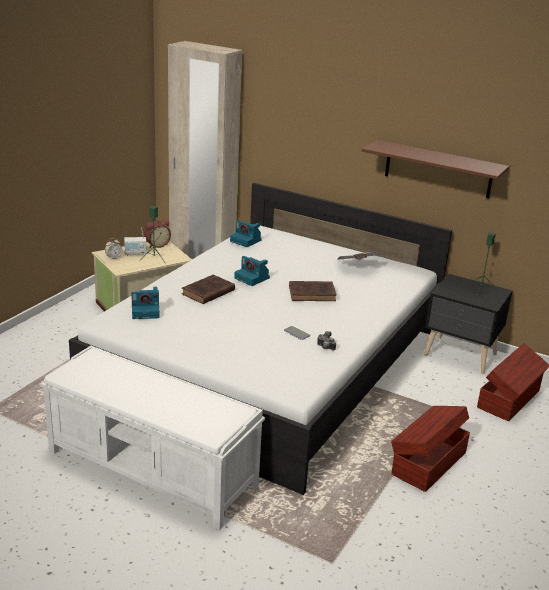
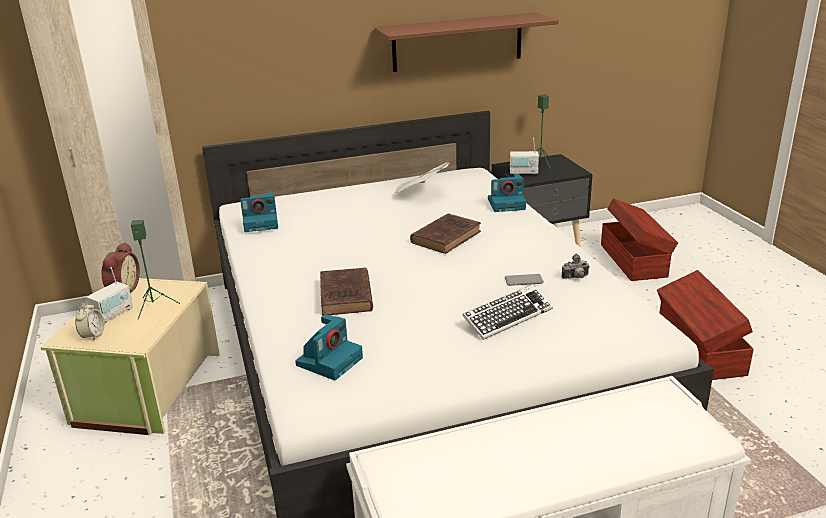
camera: 45 degrees left, 0 degrees up
camera [234,256,270,286] -> camera moved to [488,174,526,212]
none -> keyboard [462,284,553,340]
none -> radio [510,138,539,175]

